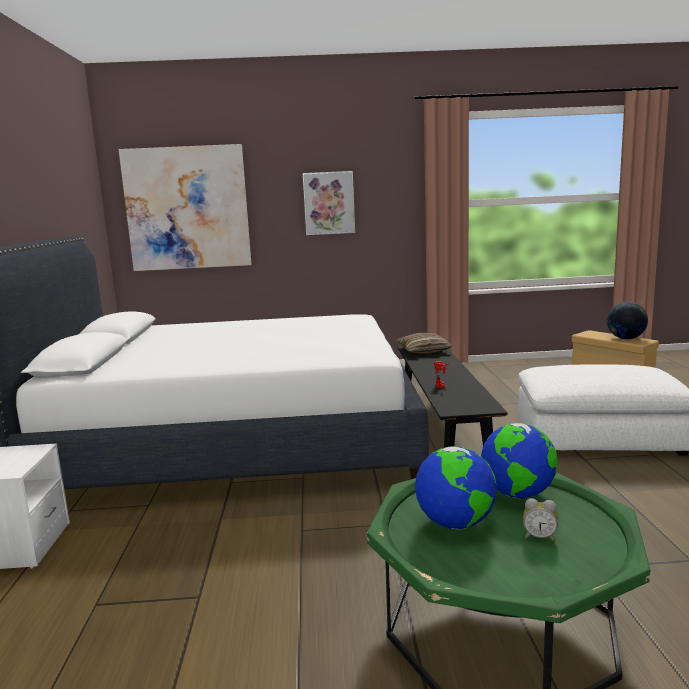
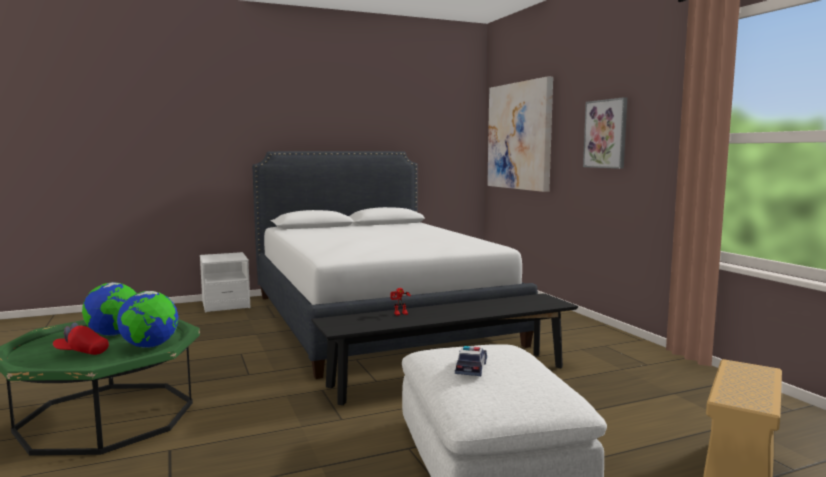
camera: 70 degrees right, 5 degrees down
pillow [396,333,452,354] -> none
alarm clock [523,498,558,542] -> red cap [53,323,109,355]
globe [607,302,648,339] -> none
none -> toy car [455,346,487,376]

